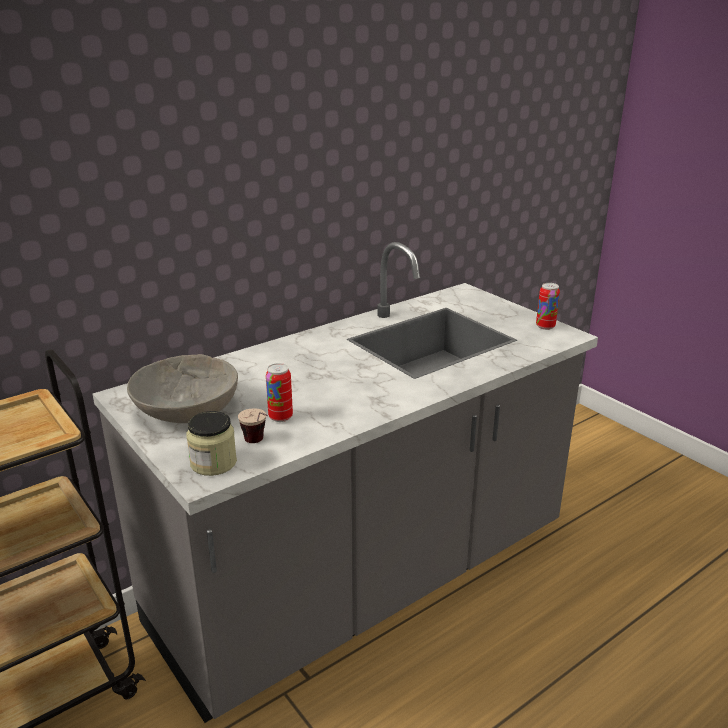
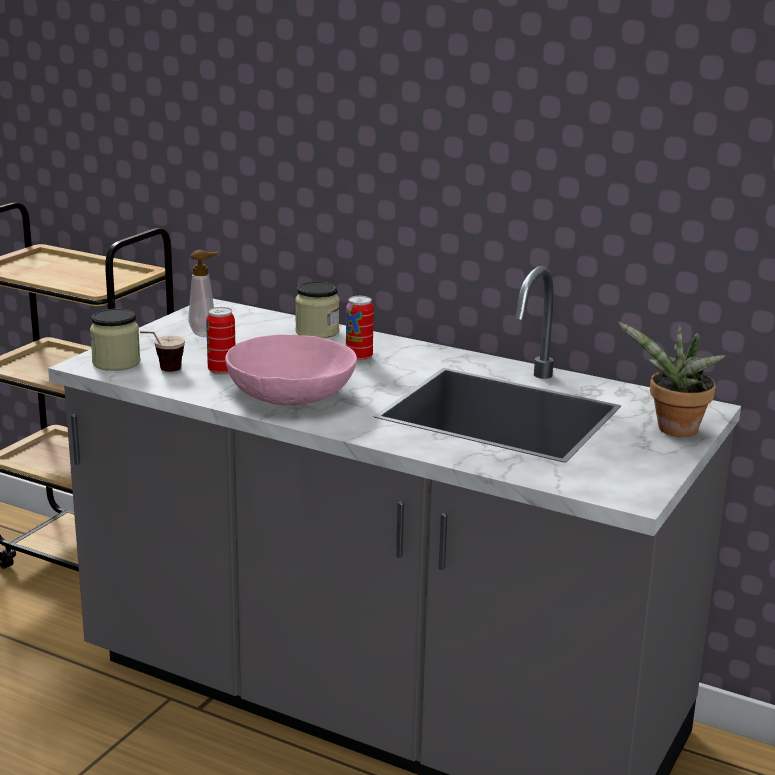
camera: 65 degrees right, 5 degrees down
grey bowl [127,354,238,423] -> soap dispenser [188,250,218,337]
can [536,283,560,330] -> can moved to [346,296,374,362]
none -> pink bowl [225,335,357,405]
none -> jar [295,282,339,339]
none -> potted plant [618,322,726,437]

